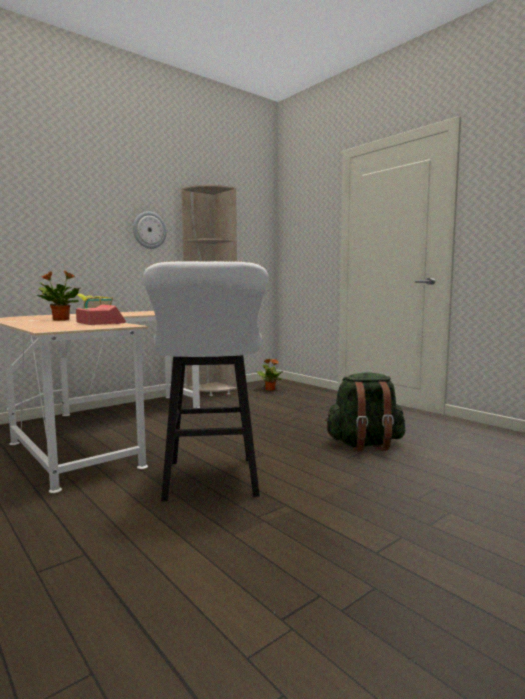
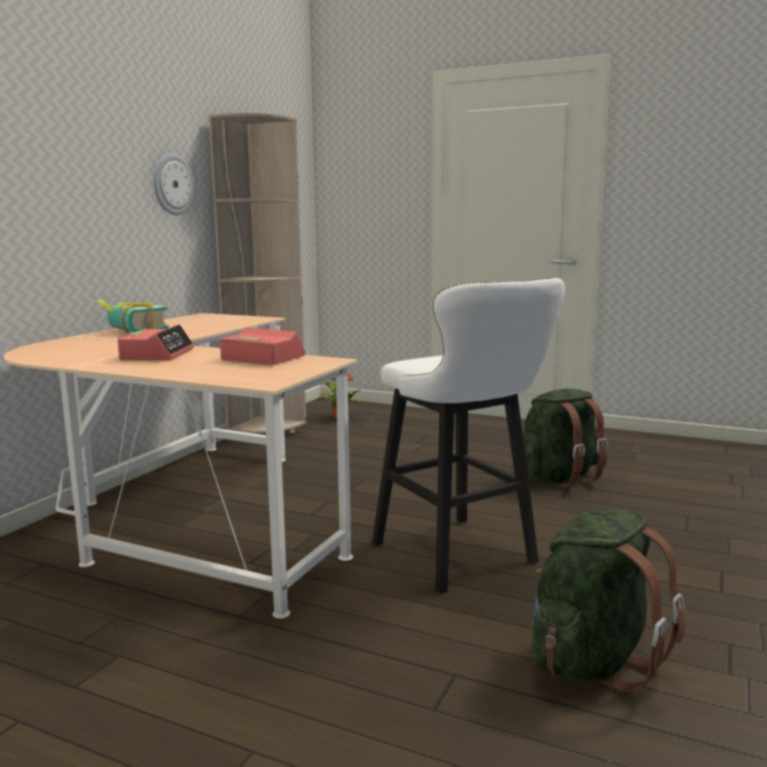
camera: 25 degrees left, 5 degrees up
potted plant [37,270,80,321] -> alarm clock [118,324,194,360]
none -> green backpack [532,508,685,693]

